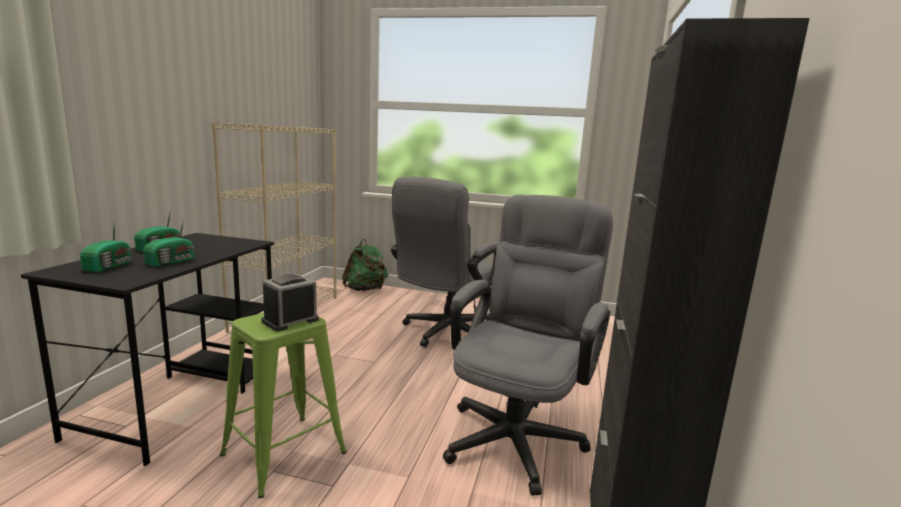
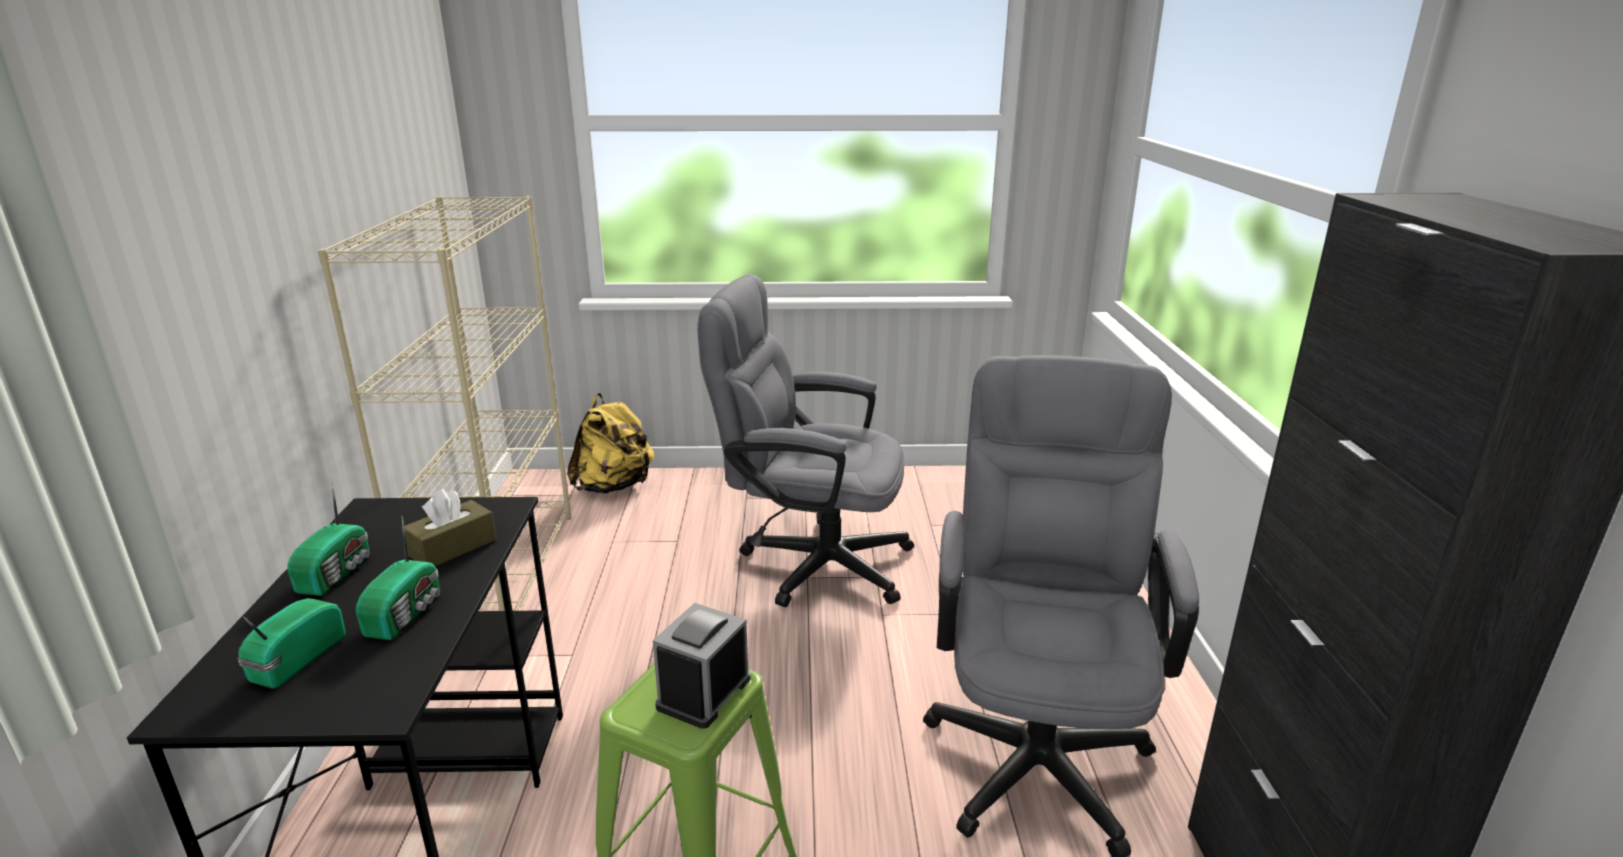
camera: 15 degrees left, 10 degrees up
radio [80,222,131,272] -> radio turned 150 degrees counterclockwise [237,598,346,689]
green backpack [342,239,388,291] -> yellow backpack [567,393,655,494]
grey office chair [391,177,498,347] -> grey office chair turned 90 degrees clockwise [697,274,914,607]
none -> brown tissue box [402,489,496,566]

